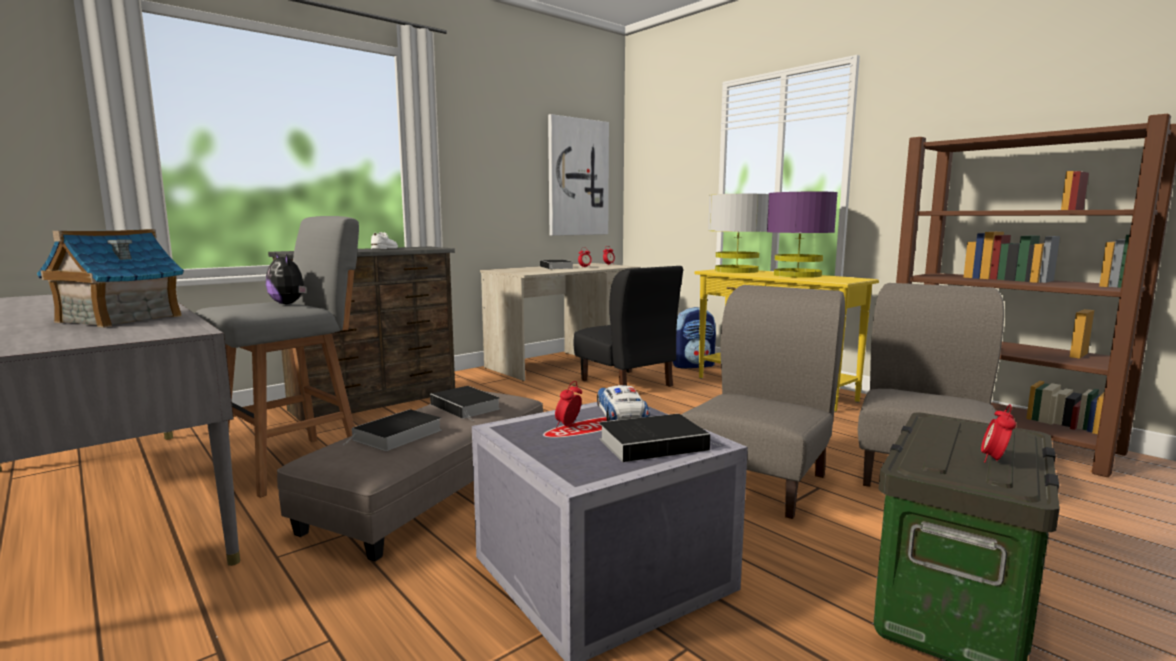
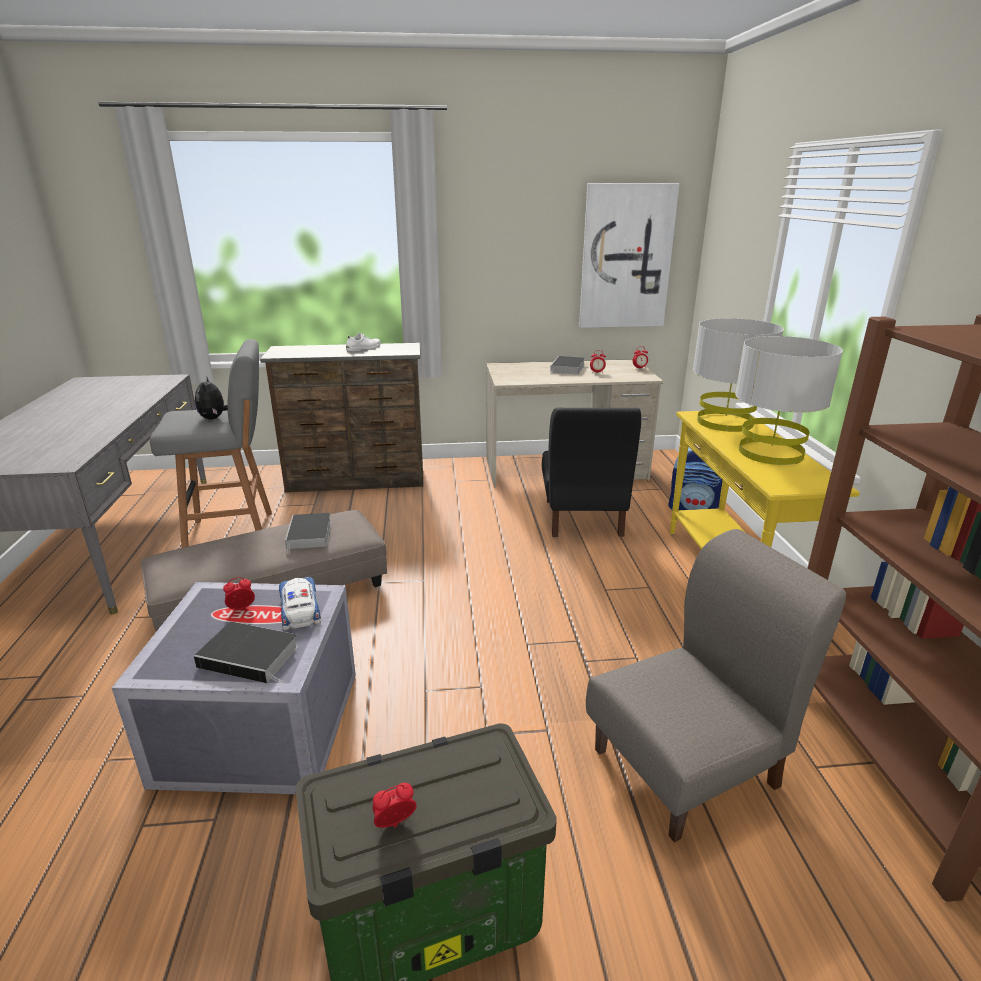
camera: 35 degrees right, 15 degrees up
toy house [37,229,184,328] -> none
book [344,409,442,451] -> none
toy car [597,385,650,422] -> toy car turned 45 degrees counterclockwise [279,577,321,630]
grey chair [681,285,845,519] -> none
purple table lamp [767,192,838,278] -> grey table lamp [735,336,843,465]

